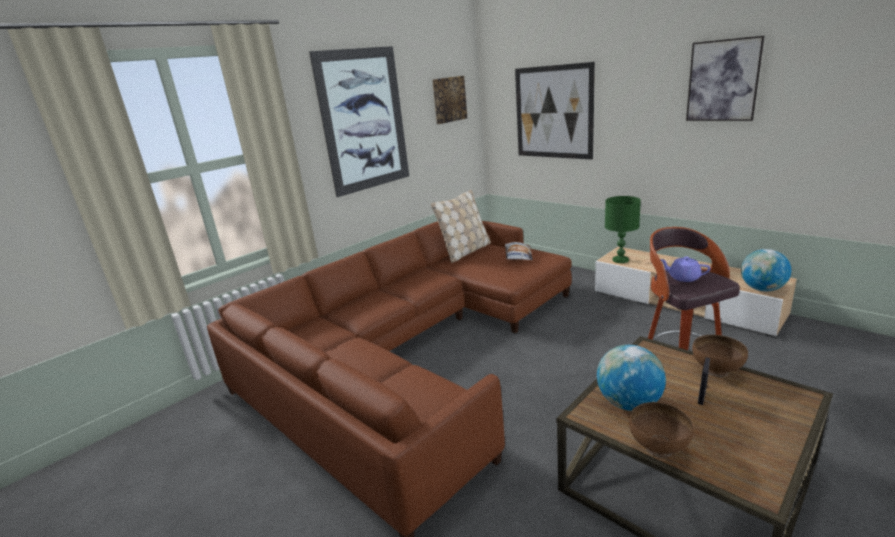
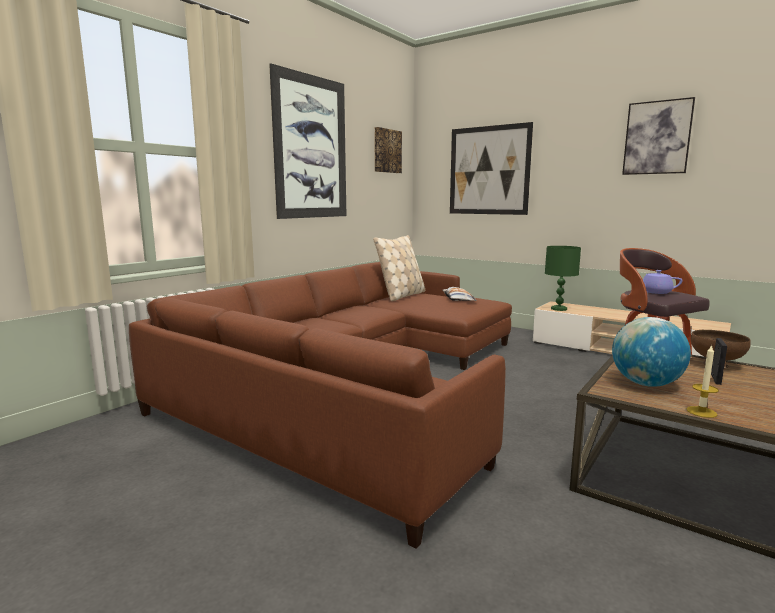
camera: 10 degrees left, 10 degrees down
brown bowl [629,402,694,458] -> candle [687,344,719,418]
globe [741,249,791,291] -> none

